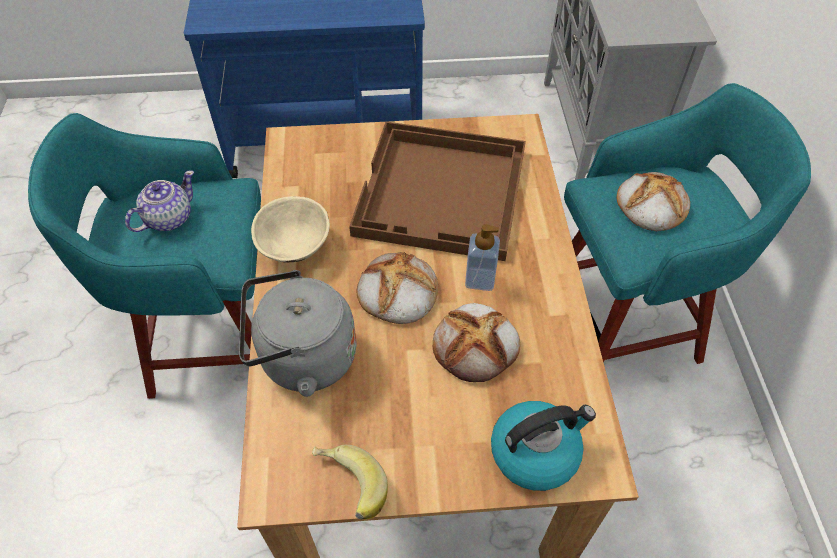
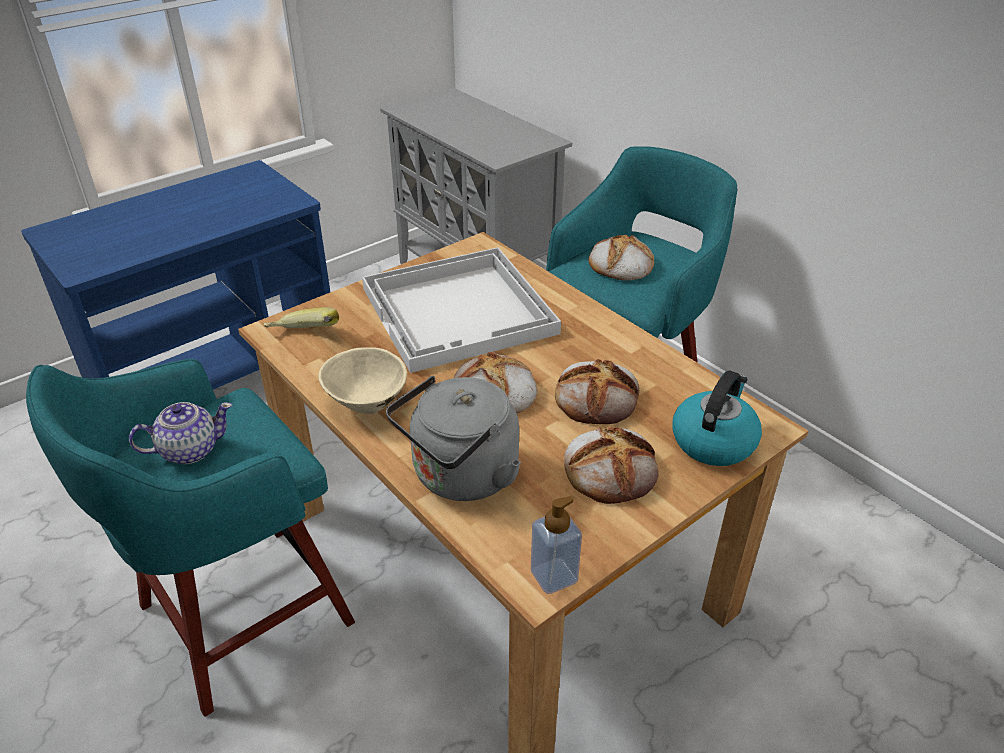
camera: 35 degrees left, 15 degrees down
teapot [125,170,194,232] -> teapot turned 60 degrees clockwise [129,402,232,464]
banana [312,445,388,519] -> banana moved to [263,307,339,328]
brown tray [349,122,526,261] -> white tray [362,247,561,373]
soap dispenser [465,224,500,291] -> soap dispenser moved to [531,496,582,594]
none -> bread [564,426,659,504]

